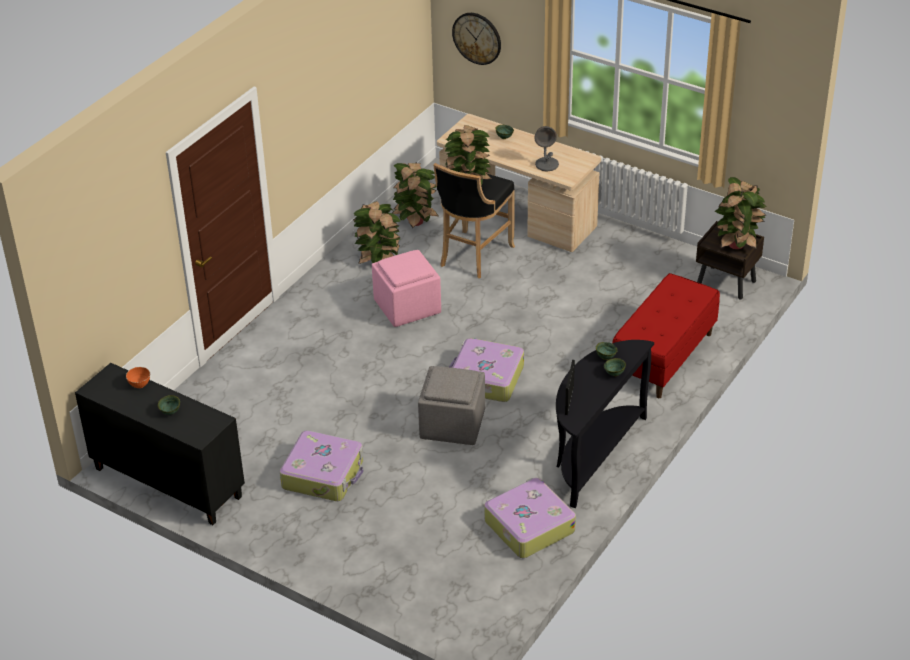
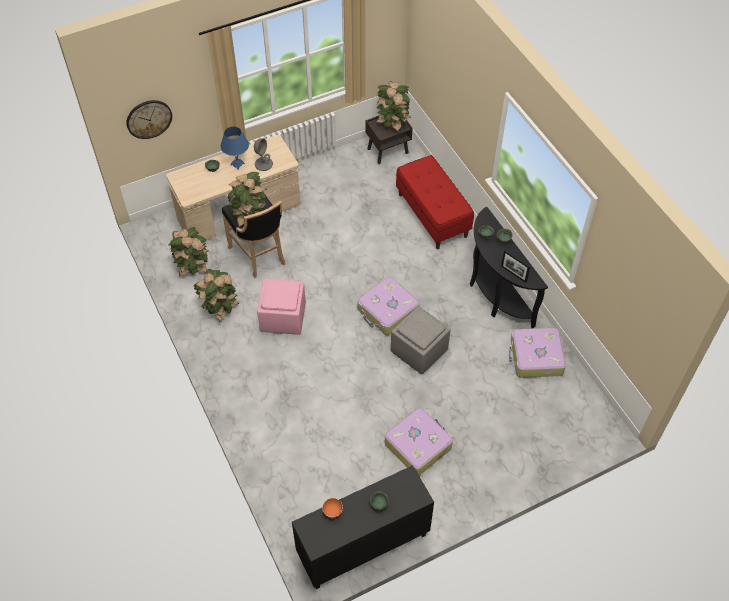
camera: 60 degrees left, 15 degrees up
none -> blue table lamp [221,127,249,170]

